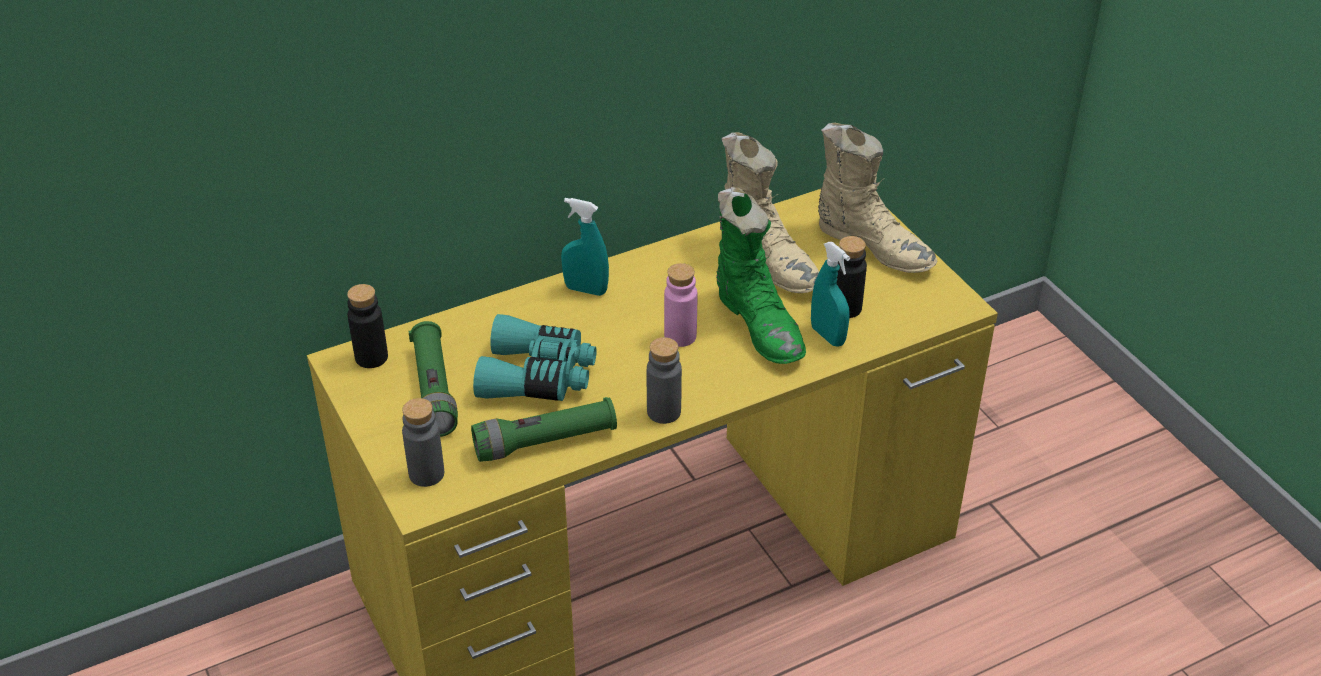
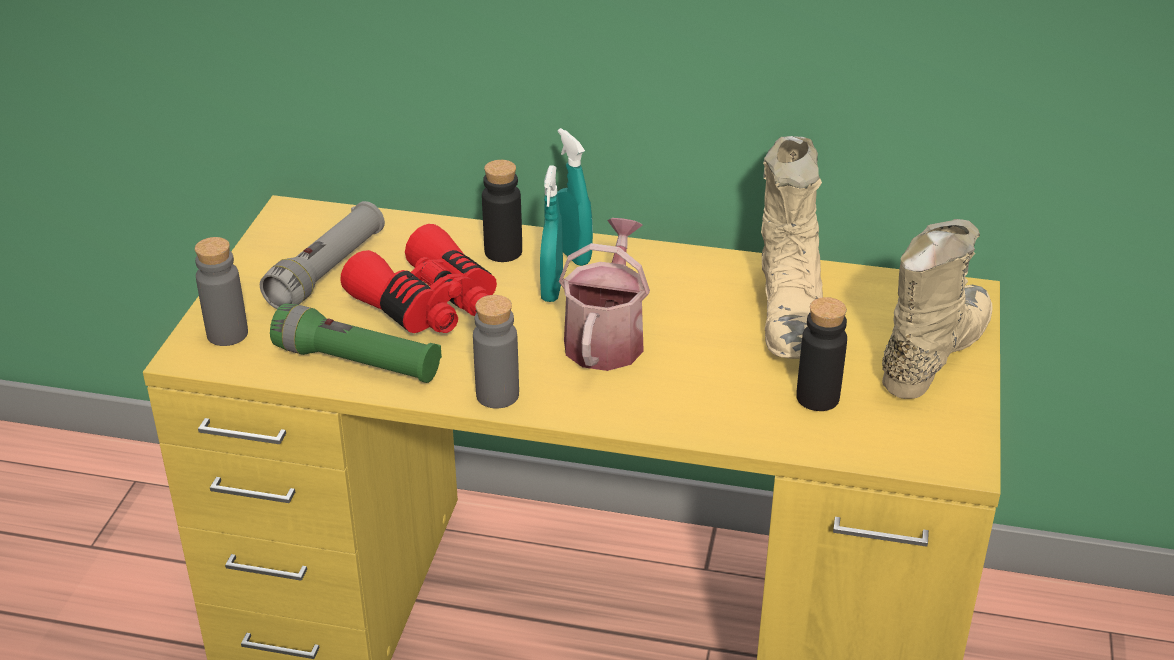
camera: 40 degrees right, 5 degrees down
black bottle [347,284,388,368] -> black bottle moved to [482,160,522,262]
green flashlight [408,321,458,437] -> grey flashlight [260,201,385,309]
turquoise binoculars [473,314,597,401] -> red binoculars [341,224,497,333]
pink bottle [664,263,697,347] -> watering can [558,218,650,371]
green boot [716,187,806,364] -> none
turquoise spray bottle [811,242,850,346] -> turquoise spray bottle moved to [540,165,563,302]
beige boot [818,123,938,273] -> beige boot turned 135 degrees counterclockwise [882,219,993,399]

